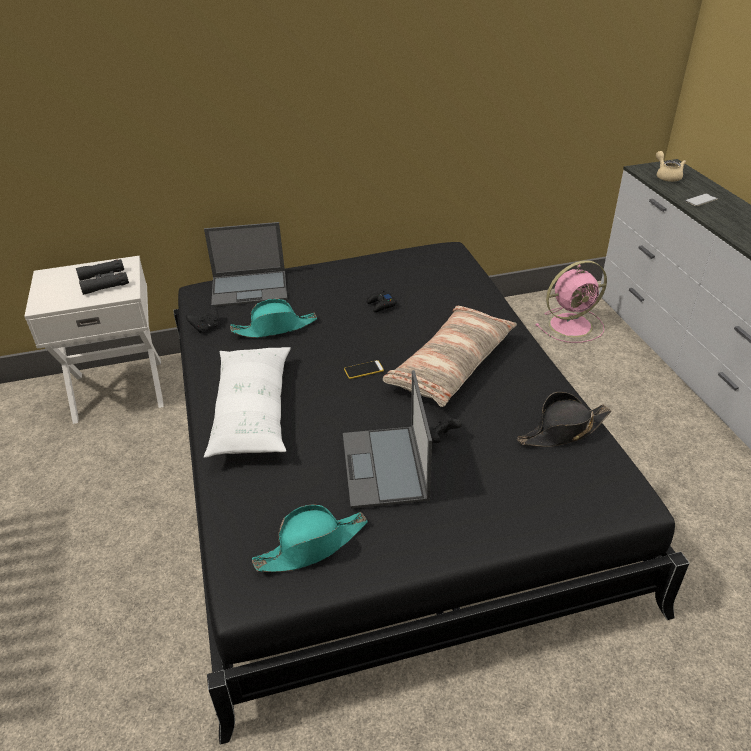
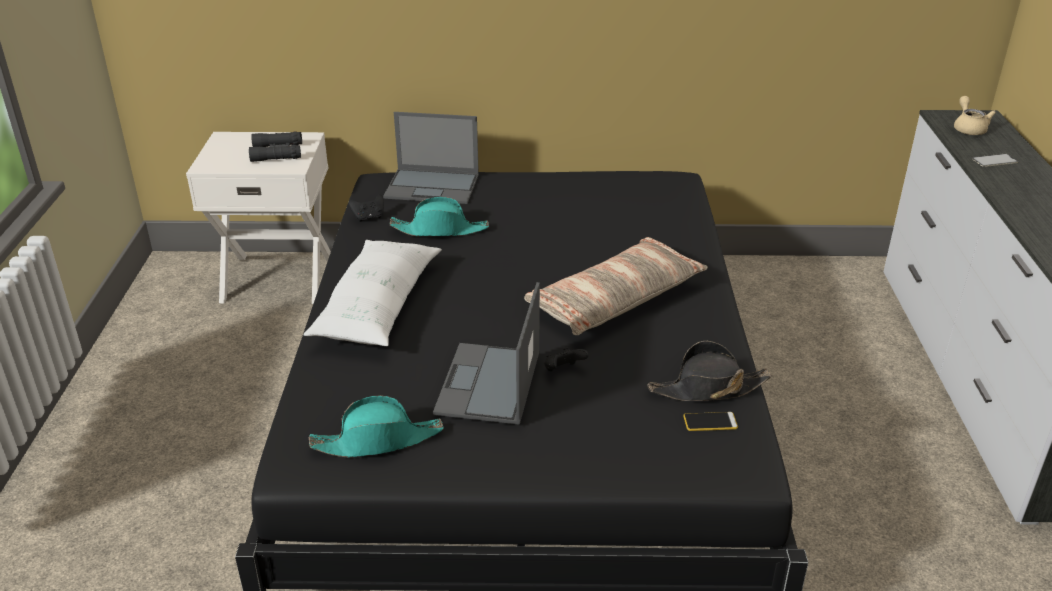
camera: 15 degrees right, 5 degrees down
phone [344,360,384,379] -> phone moved to [683,412,738,431]
black game controller [367,290,397,312] -> none
pink fan [535,260,607,343] -> none

